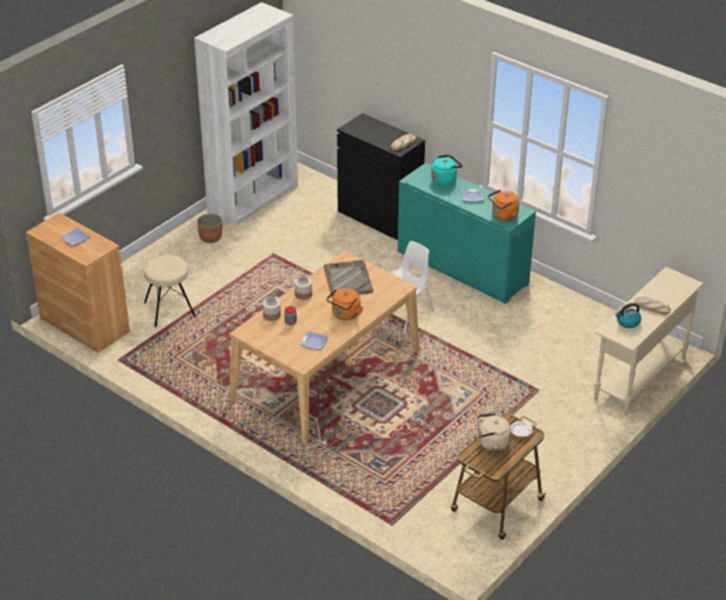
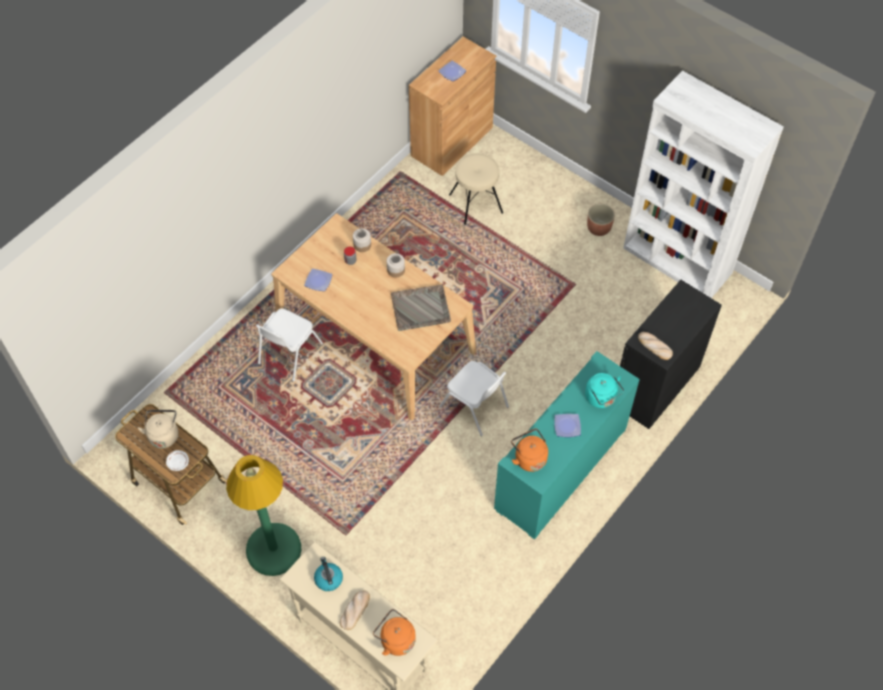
camera: 90 degrees right, 20 degrees up
orange kettle [327,288,363,320] -> orange kettle moved to [373,609,416,656]
none -> green floor lamp [226,455,301,576]
none -> white chair [256,309,323,382]

